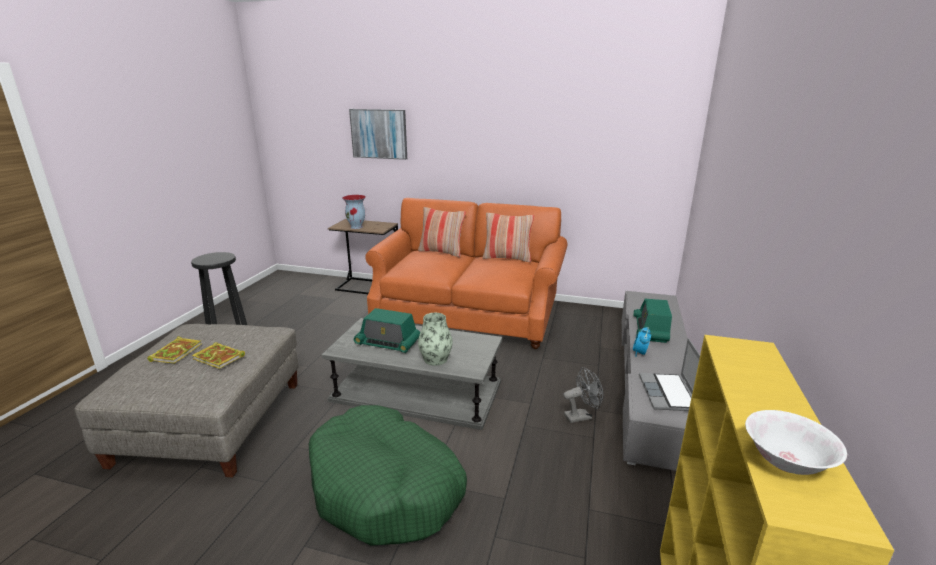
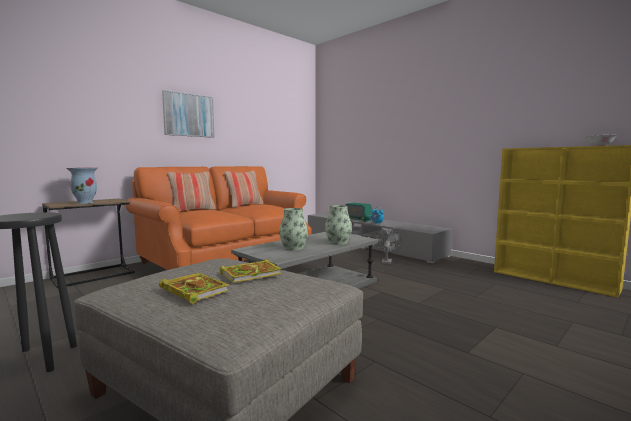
camera: 60 degrees left, 15 degrees down
green dog bed [309,405,467,546] -> none
picture [349,109,407,160] -> picture moved to [162,90,215,138]
radio [354,308,420,353] -> vase [279,208,308,251]
laptop [639,338,700,411] -> none

